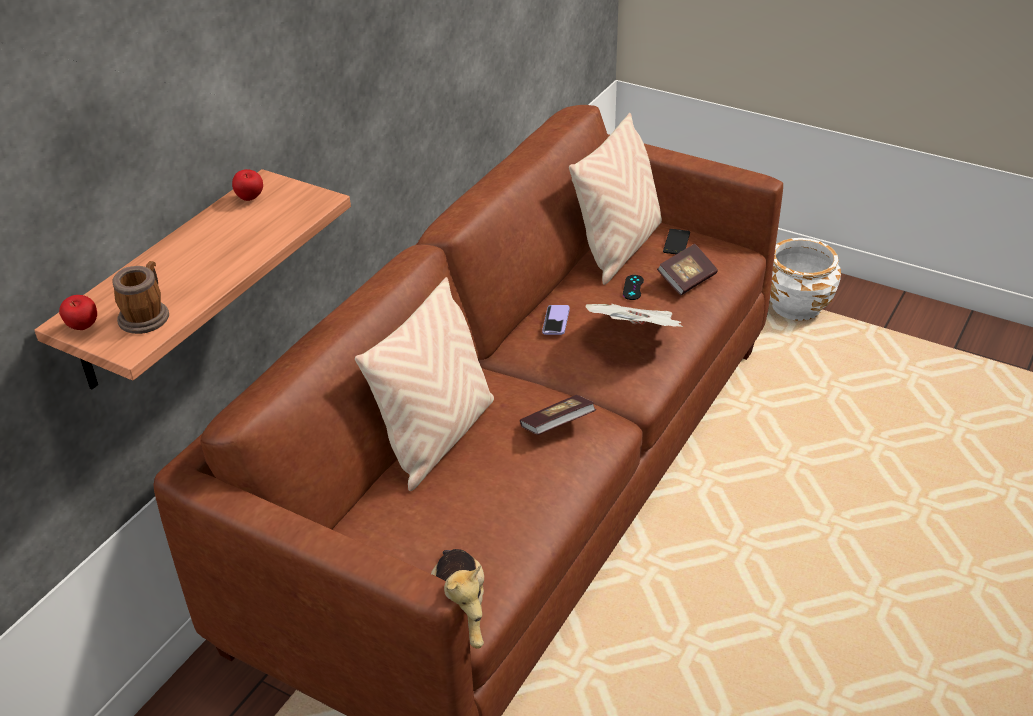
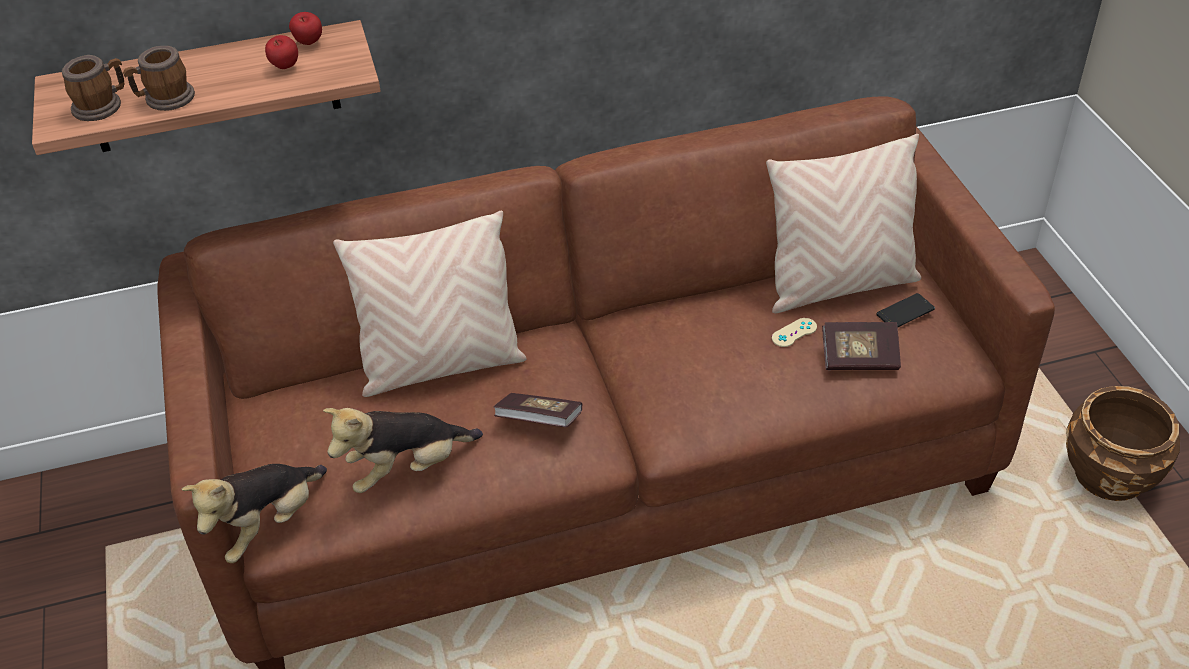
camera: 45 degrees right, 5 degrees up
apple [59,295,97,330] -> apple moved to [265,35,298,69]
phone [542,305,570,335] -> none
newspaper [585,304,683,327] -> none
black game controller [623,275,644,300] -> beige game controller [772,318,817,347]
white planter [770,238,841,321] -> brown planter [1066,386,1180,501]
none -> mug [123,46,195,111]
none -> plush toy [323,408,483,493]

